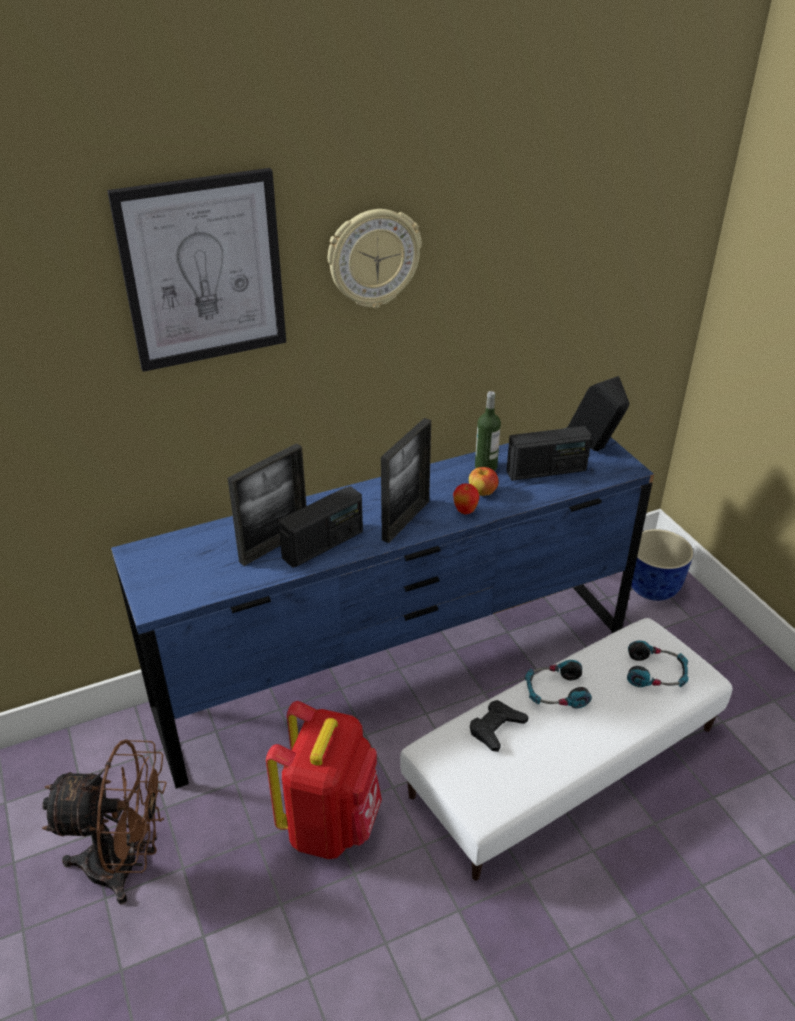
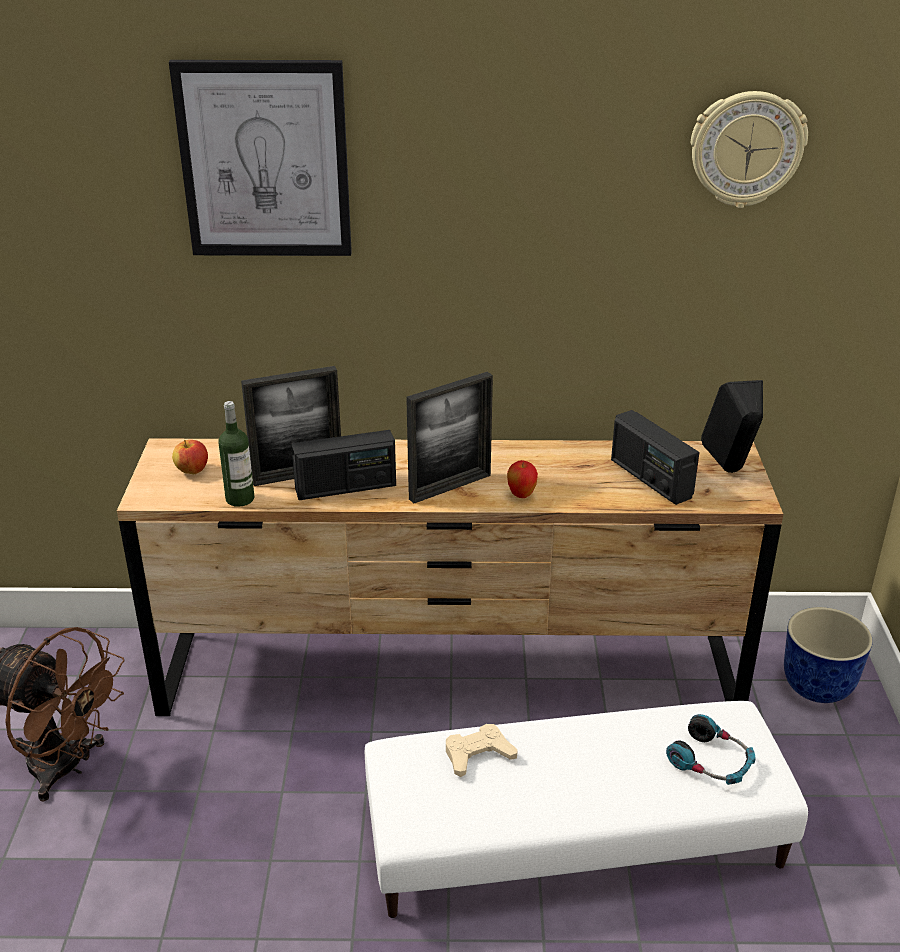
camera: 25 degrees right, 5 degrees down
blue dresser [111,437,654,789] -> brown dresser [117,438,783,716]
red backpack [266,701,382,859] -> none
wall clock [328,209,422,308] -> wall clock moved to [690,91,808,208]
apple [469,467,499,496] -> apple moved to [172,440,208,474]
black game controller [470,700,528,752] -> beige game controller [446,724,518,777]
bottle [475,391,501,471] -> bottle moved to [218,401,254,507]
radio [506,426,592,481] -> radio turned 45 degrees clockwise [611,410,700,505]
headphones [525,660,592,708] -> none

